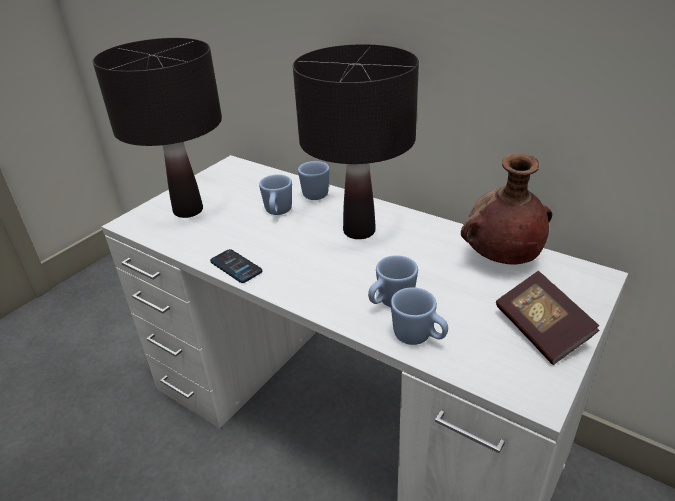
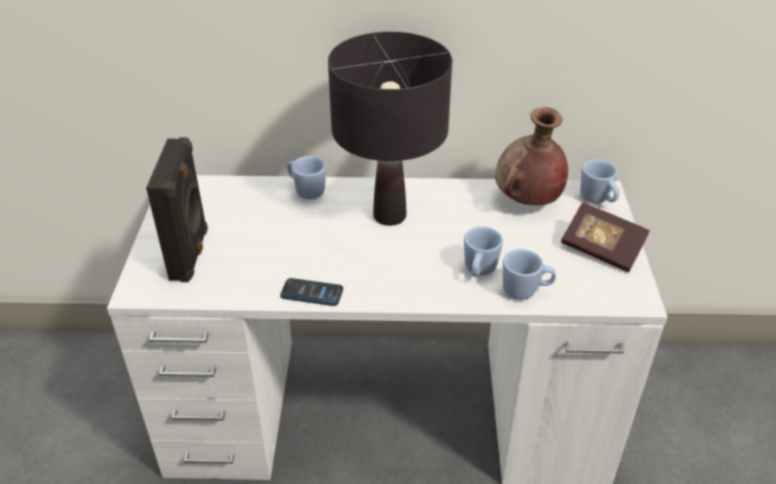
camera: 35 degrees left, 5 degrees up
black table lamp [93,38,222,218] -> black speaker [146,137,208,282]
blue mug [259,174,292,215] -> blue mug moved to [580,159,619,203]

